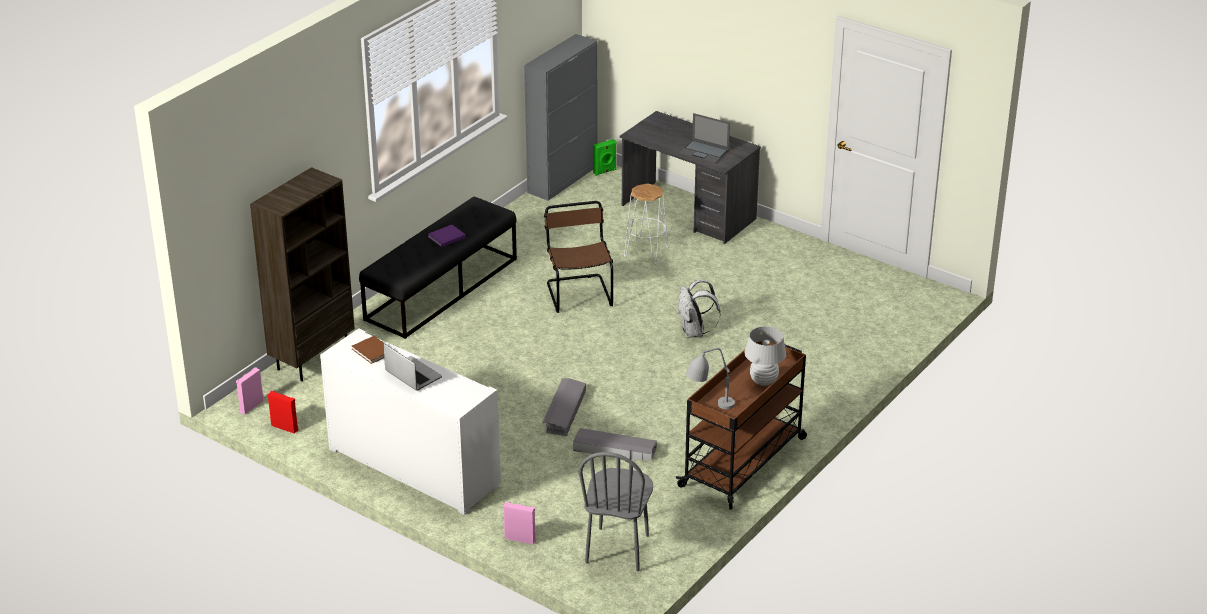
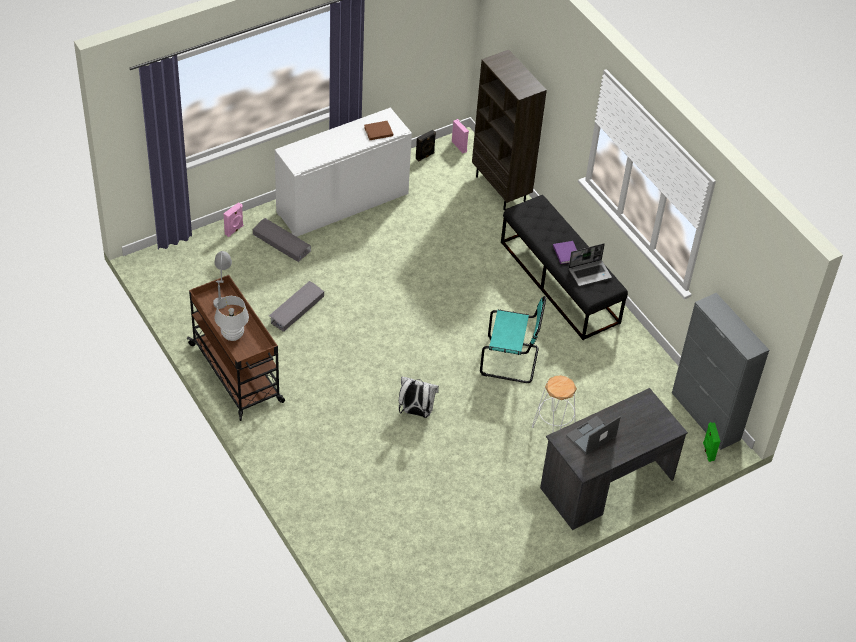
camera: 110 degrees right, 15 degrees up
red speaker [268,391,298,433] -> black speaker [416,130,436,162]
laptop [383,343,442,391] -> laptop moved to [569,244,612,286]
grey storage box [542,378,586,436] -> grey storage box moved to [253,218,311,262]
brown chair [544,201,613,313] -> turquoise chair [480,296,546,383]
grey chair [579,452,653,571] -> none

